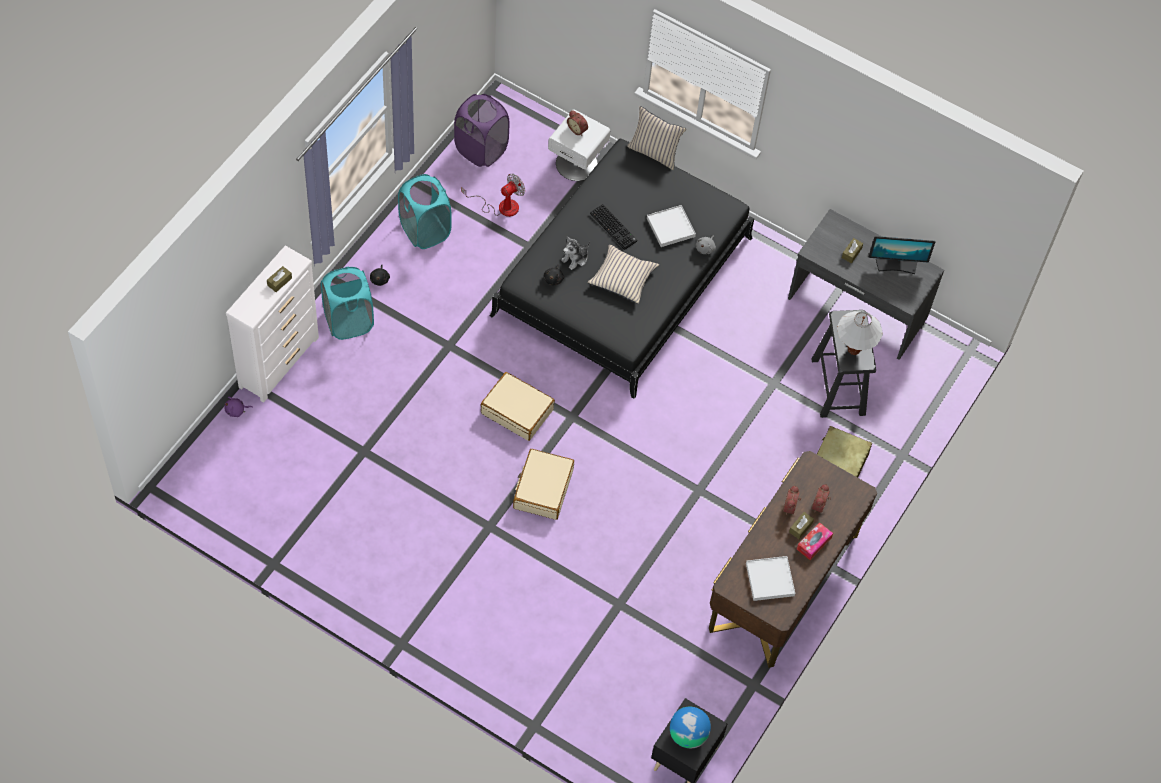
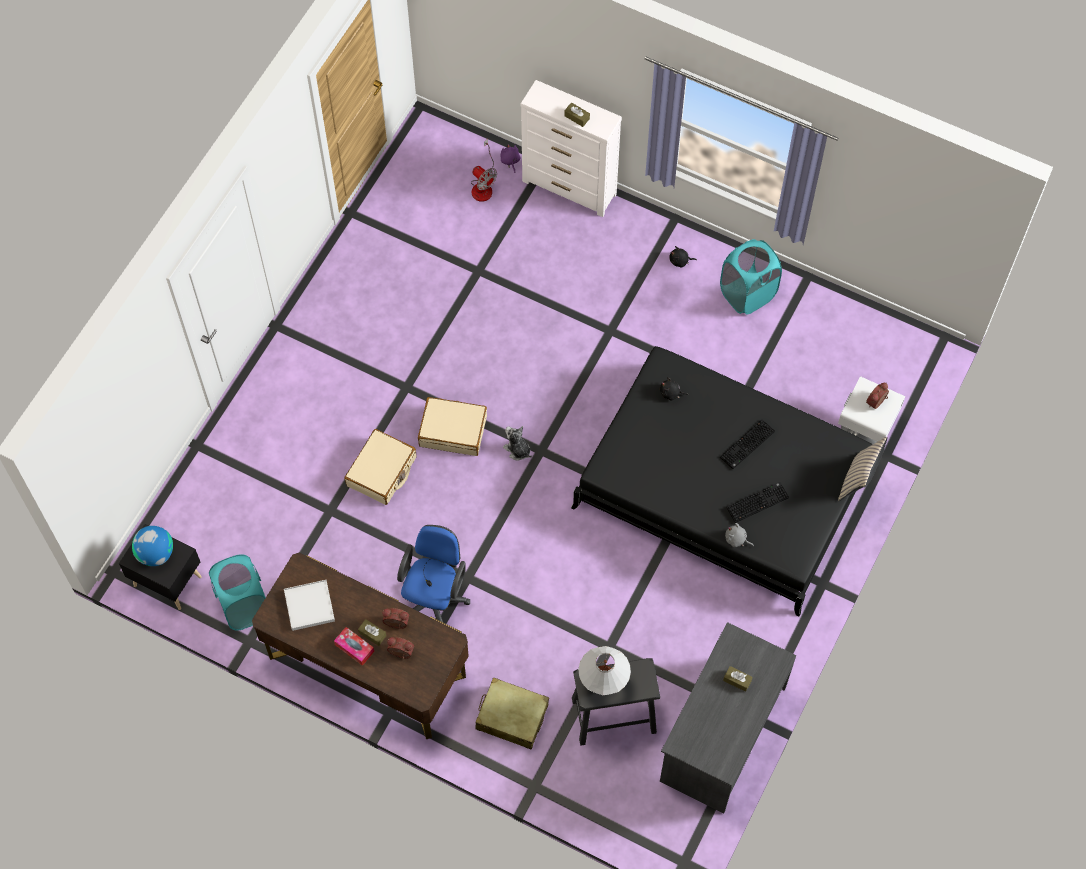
camera: 90 degrees right, 5 degrees up
turquoise laundry basket [321,267,374,340] -> turquoise laundry basket moved to [209,554,266,631]
purple laundry basket [454,94,510,167] -> none
fan [461,174,525,217] -> fan moved to [471,139,497,202]
beige suitcase [481,372,555,441] -> beige suitcase moved to [344,429,416,505]
plush toy [561,236,590,270] -> plush toy moved to [503,426,532,461]
beige pillow [588,245,659,304] -> none
white tray [647,205,696,247] -> keyboard [726,482,789,523]
monitor [868,236,936,274] -> none
none -> blue office chair [397,525,470,622]

